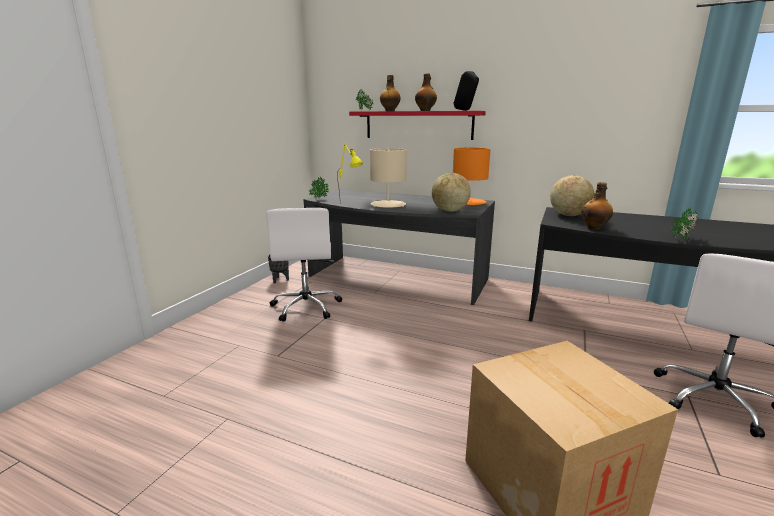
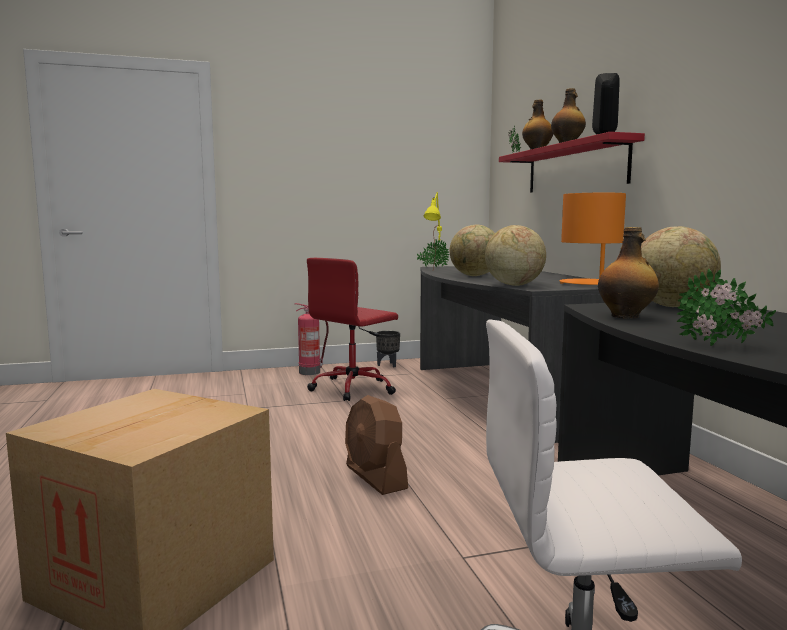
camera: 50 degrees right, 10 degrees down
white office chair [266,208,342,322] -> red office chair [307,258,398,401]
beige table lamp [370,148,407,208] -> globe [450,225,495,276]
none -> fire extinguisher [295,303,329,375]
none -> brown fan [345,395,408,495]

